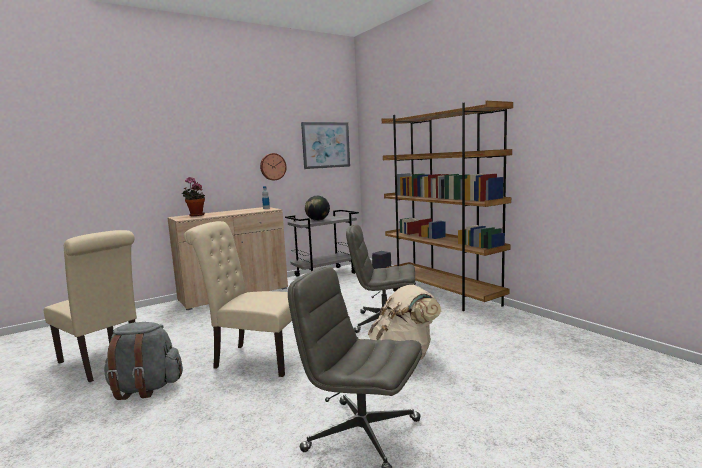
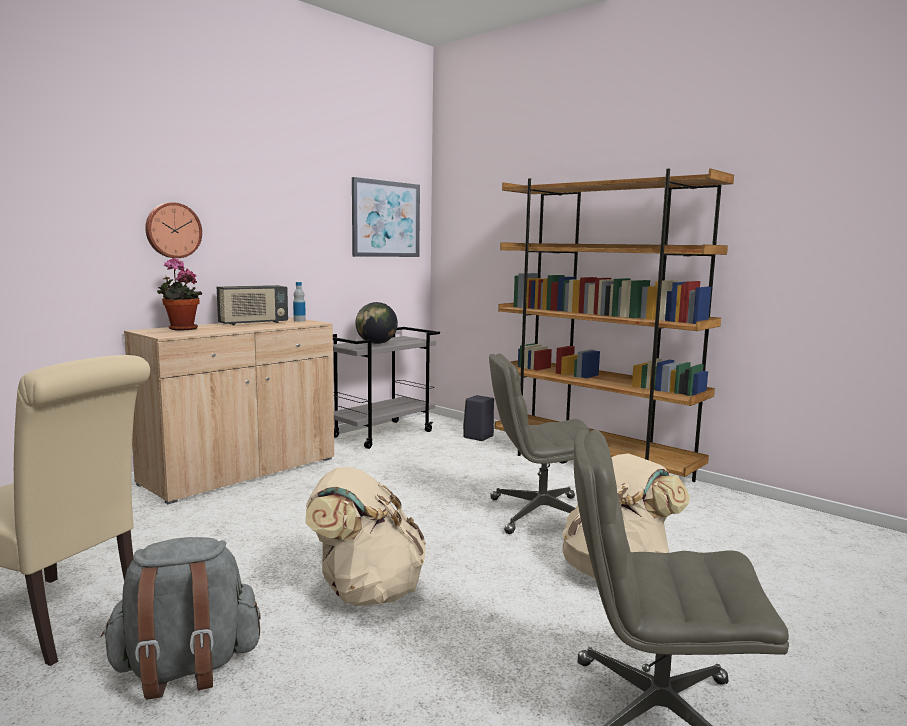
camera: 15 degrees left, 0 degrees up
beige chair [184,221,292,377] -> beige backpack [305,467,426,606]
wall clock [260,153,287,180] -> wall clock moved to [145,202,202,258]
none -> radio [217,285,288,326]

